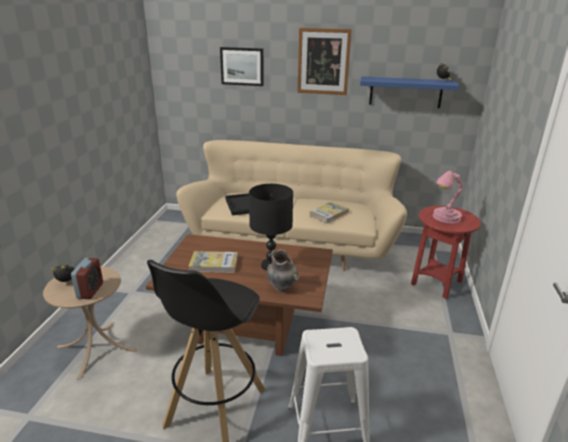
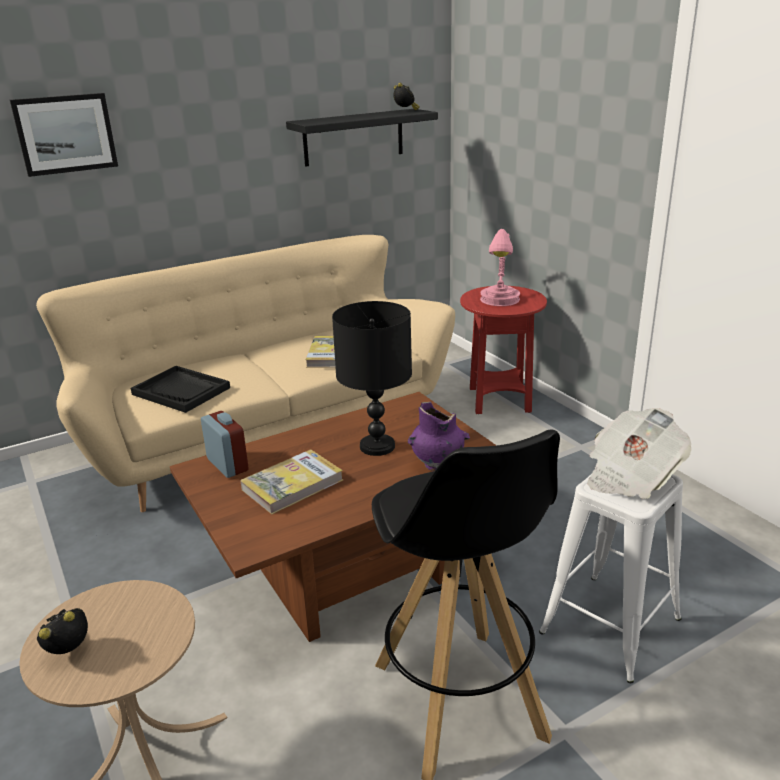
camera: 40 degrees left, 0 degrees up
alarm clock [71,258,103,299] -> alarm clock moved to [201,411,249,478]
grey vase [267,249,299,292] -> purple vase [408,402,470,471]
picture [297,28,352,95] -> none
blue shelf [360,76,460,108] -> black shelf [286,109,438,167]
none -> newspaper [587,408,691,499]

